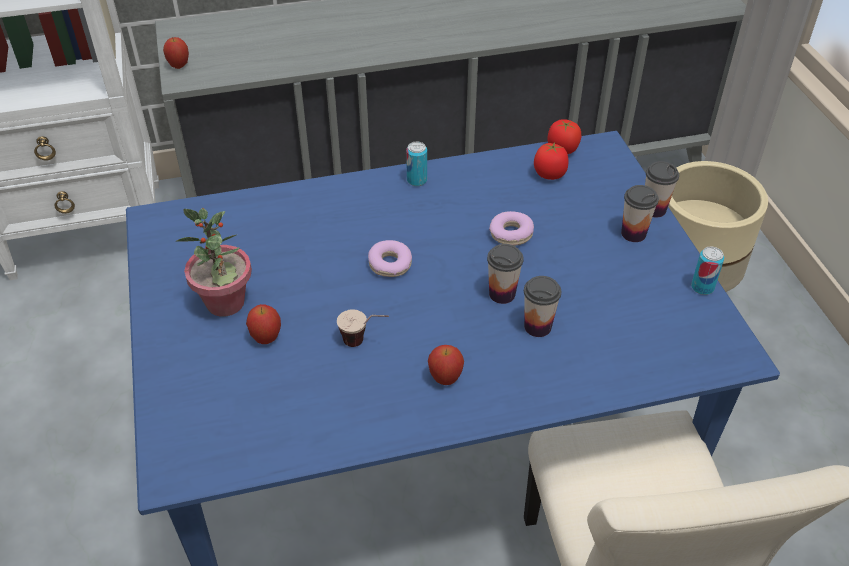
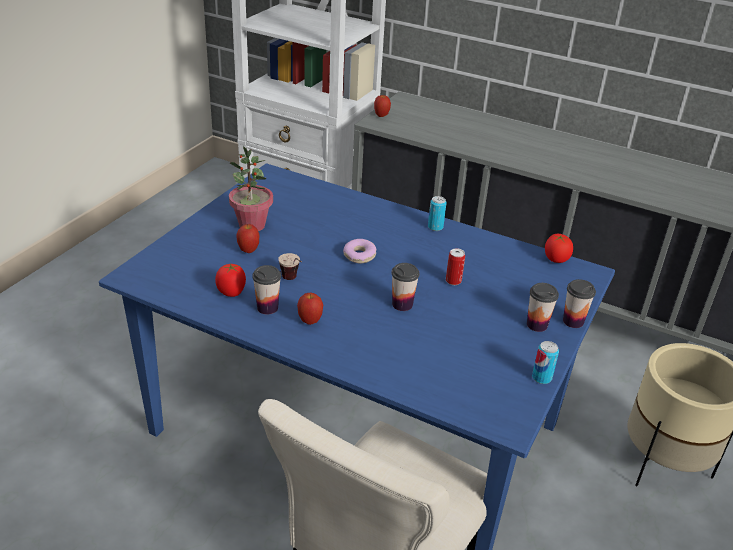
camera: 40 degrees right, 10 degrees down
donut [489,211,534,246] -> can [446,248,465,285]
cup [524,276,561,337] -> cup moved to [252,265,281,315]
tomato [534,142,568,180] -> tomato moved to [215,264,246,297]

